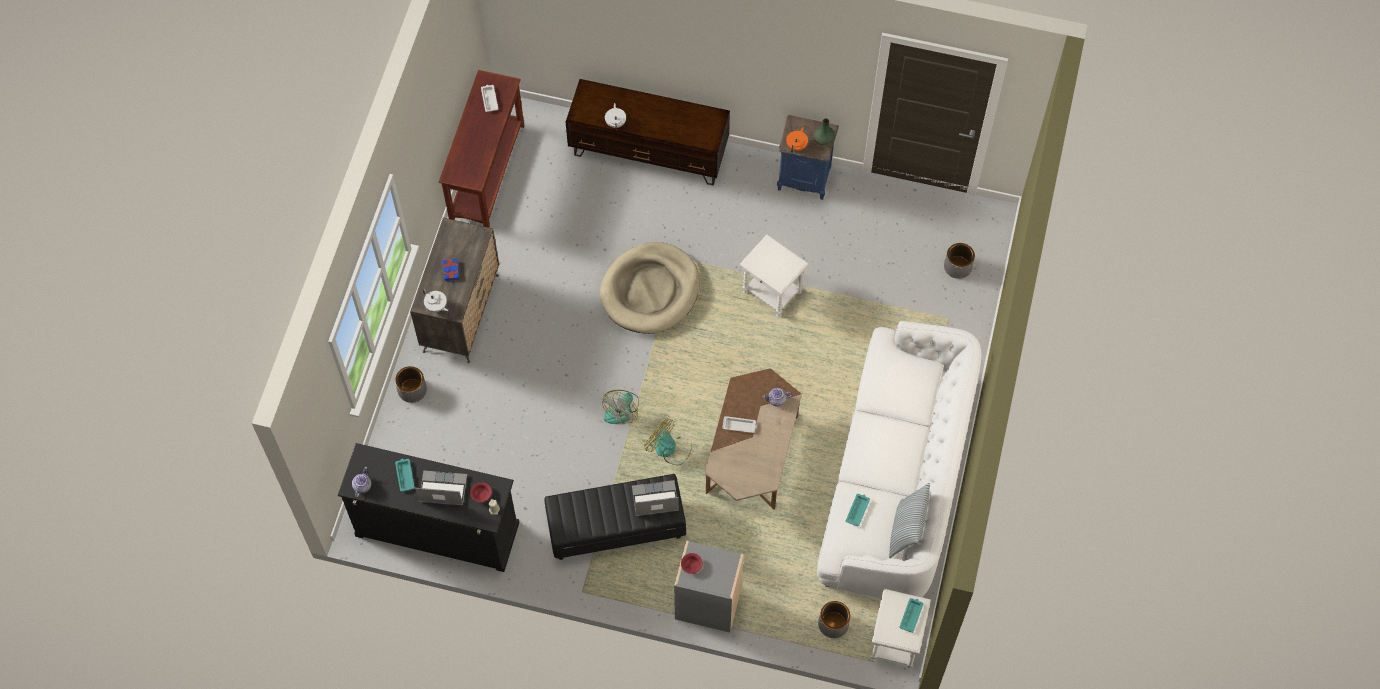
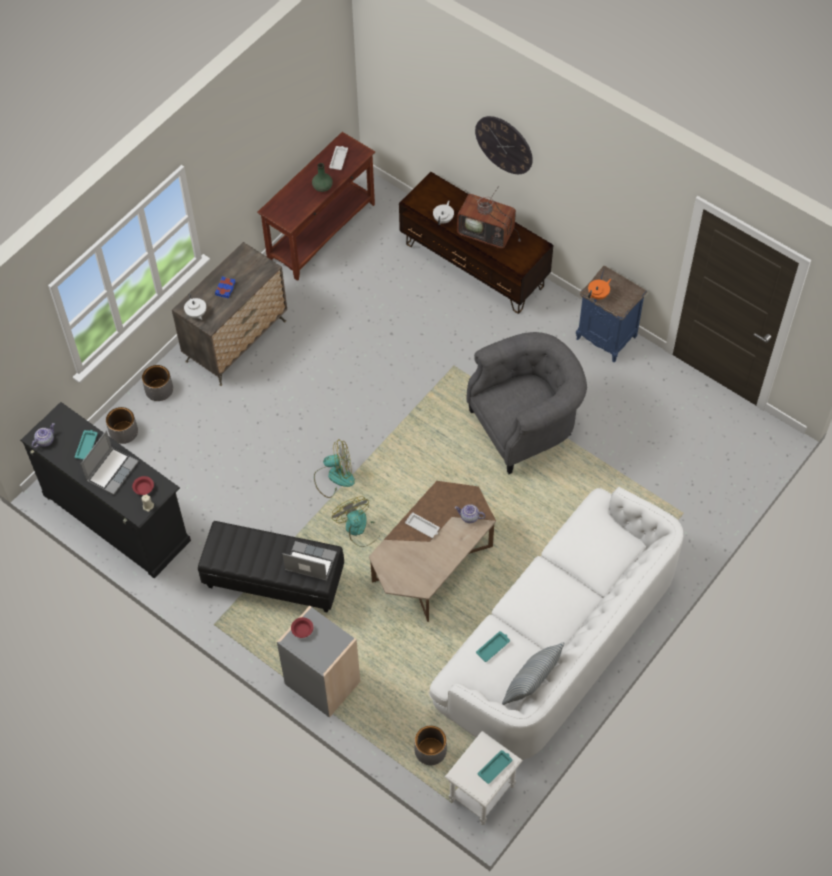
camera: 25 degrees right, 5 degrees down
laptop [415,470,467,506] -> laptop turned 90 degrees clockwise [81,430,139,495]
beige dog bed [600,242,700,334] -> none
fan [602,390,639,424] -> fan turned 150 degrees counterclockwise [314,439,355,498]
white side table [739,235,809,317] -> grey armchair [467,332,587,474]
green vase [814,118,835,146] -> green vase moved to [312,163,333,192]
grey planter [944,243,975,279] -> grey planter moved to [106,407,138,444]
none -> television [457,186,521,249]
none -> wall clock [475,116,533,174]

